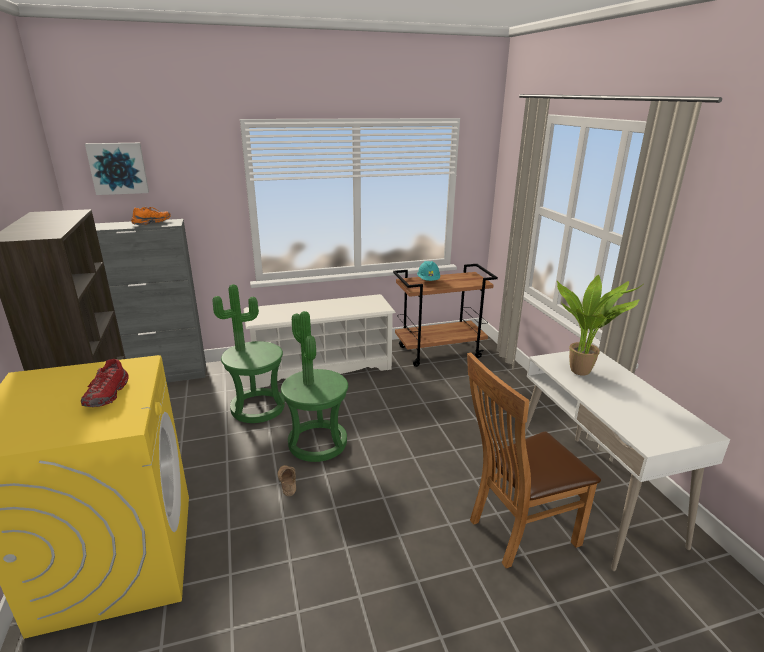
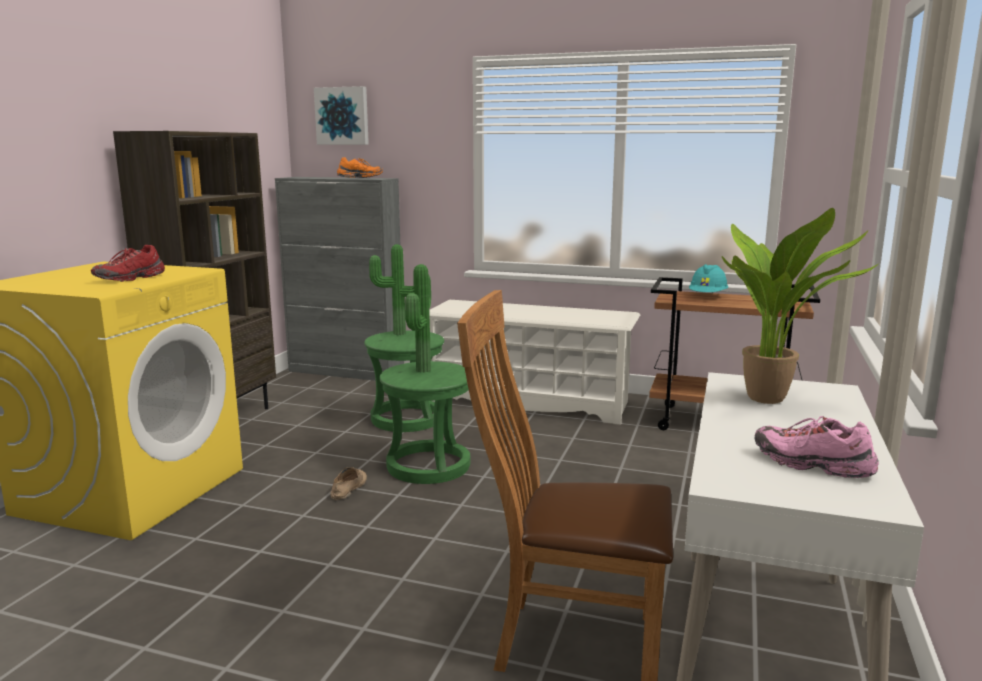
camera: 35 degrees right, 10 degrees down
none -> pink shoe [755,416,879,478]

